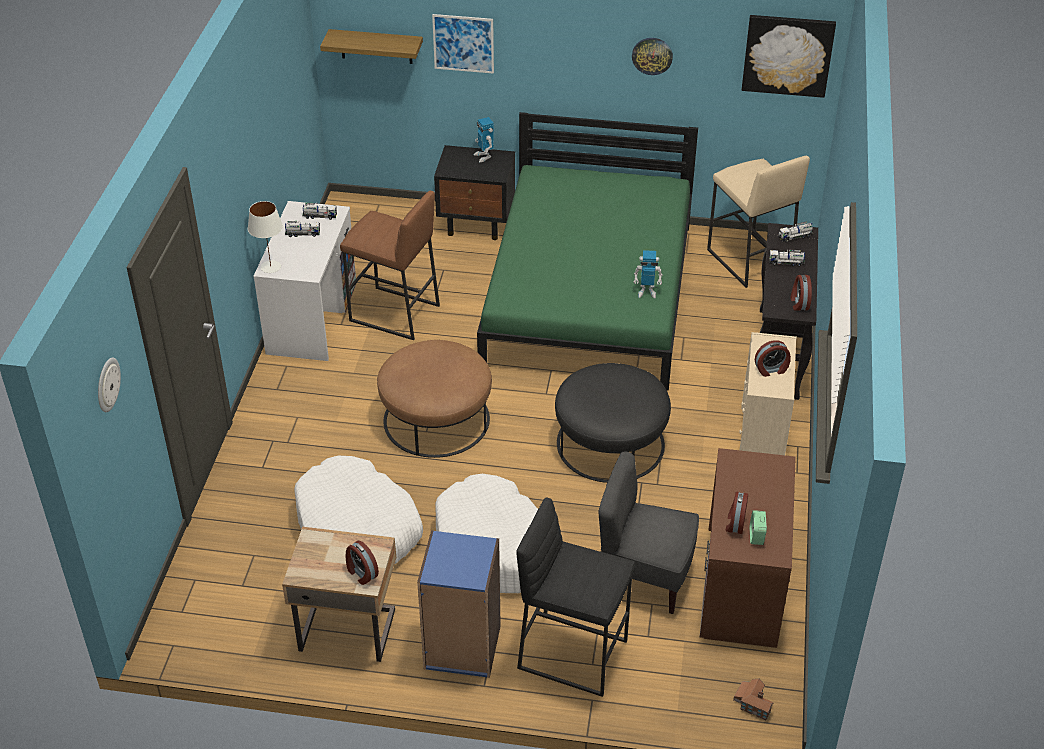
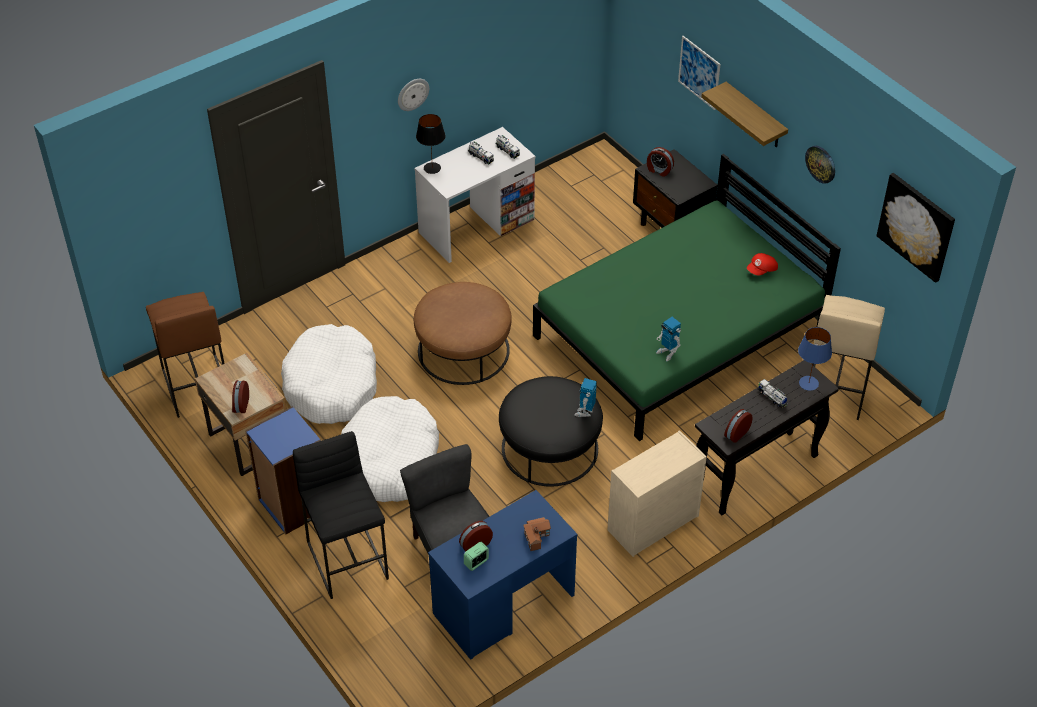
camera: 45 degrees right, 5 degrees up
wall clock [98,357,121,412] -> wall clock moved to [398,79,429,111]
white table lamp [248,201,283,273] -> black table lamp [416,114,446,174]
shelf [320,29,423,64] -> shelf moved to [701,82,788,147]
brown stool [340,191,440,340] -> brown stool moved to [146,292,225,418]
toy robot [474,117,494,162] -> toy robot moved to [574,378,597,417]
brown desk [700,448,796,648] -> blue desk [428,490,577,660]
toy house [733,678,774,720] -> toy house moved to [523,517,551,551]
alarm clock [755,340,791,377] -> alarm clock moved to [647,147,674,177]
toy truck [778,221,813,242] -> blue table lamp [798,327,832,391]
none -> red cap [747,253,778,276]

